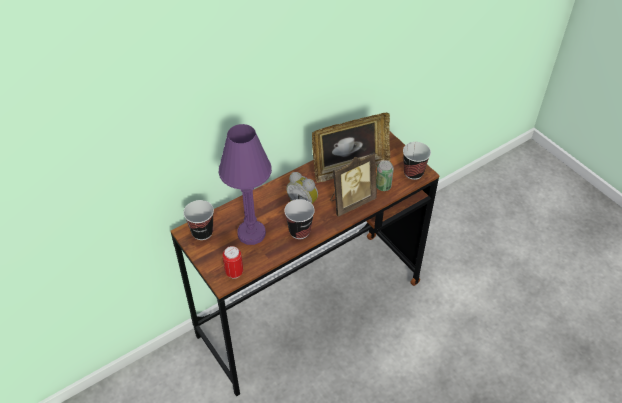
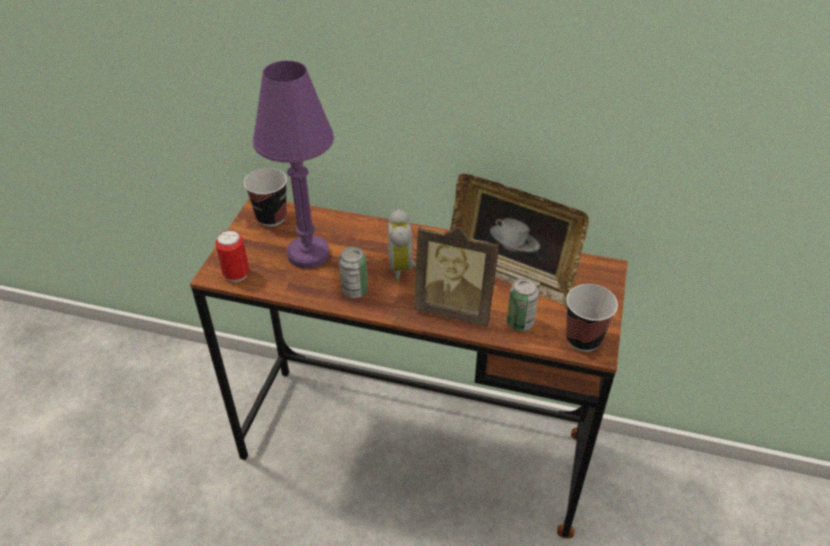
camera: 50 degrees right, 5 degrees down
cup [284,199,315,239] -> can [339,246,368,298]

